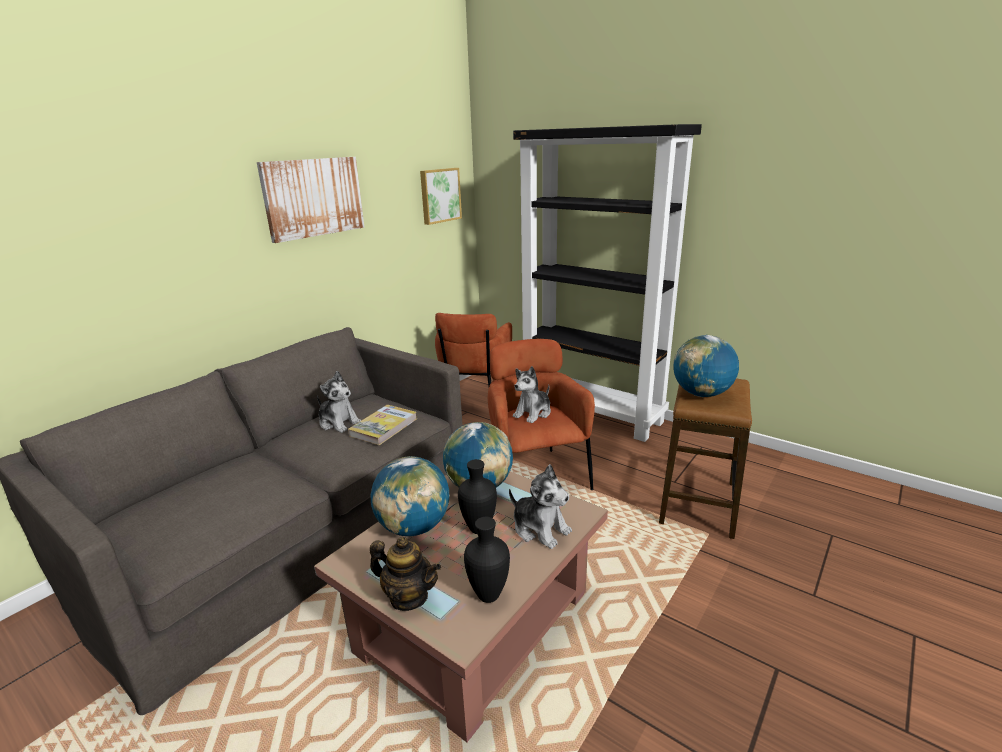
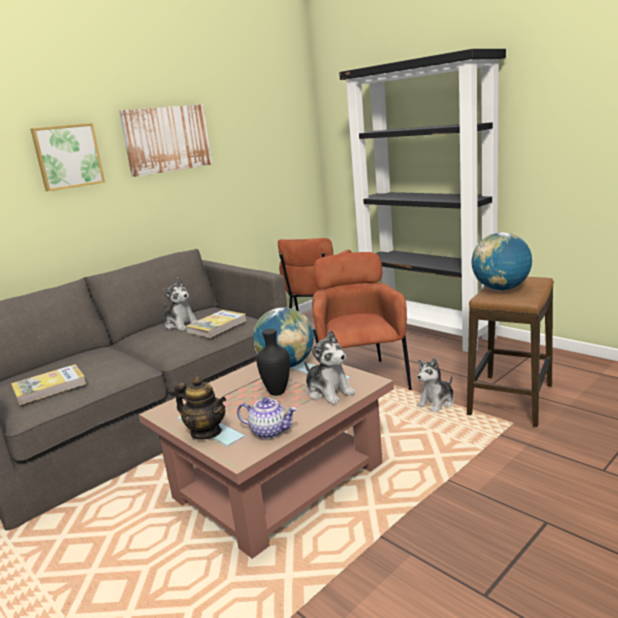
camera: 10 degrees right, 5 degrees down
globe [371,456,450,536] -> none
picture [420,168,462,225] -> picture moved to [30,123,105,191]
black vase [464,517,510,603] -> teapot [237,398,297,439]
plush toy [513,366,551,423] -> plush toy moved to [416,358,454,413]
none -> book [11,364,86,405]

